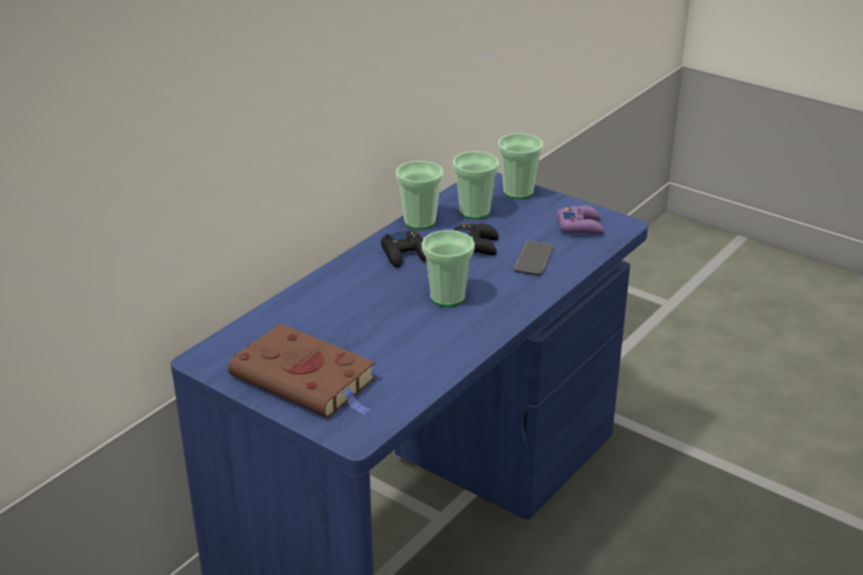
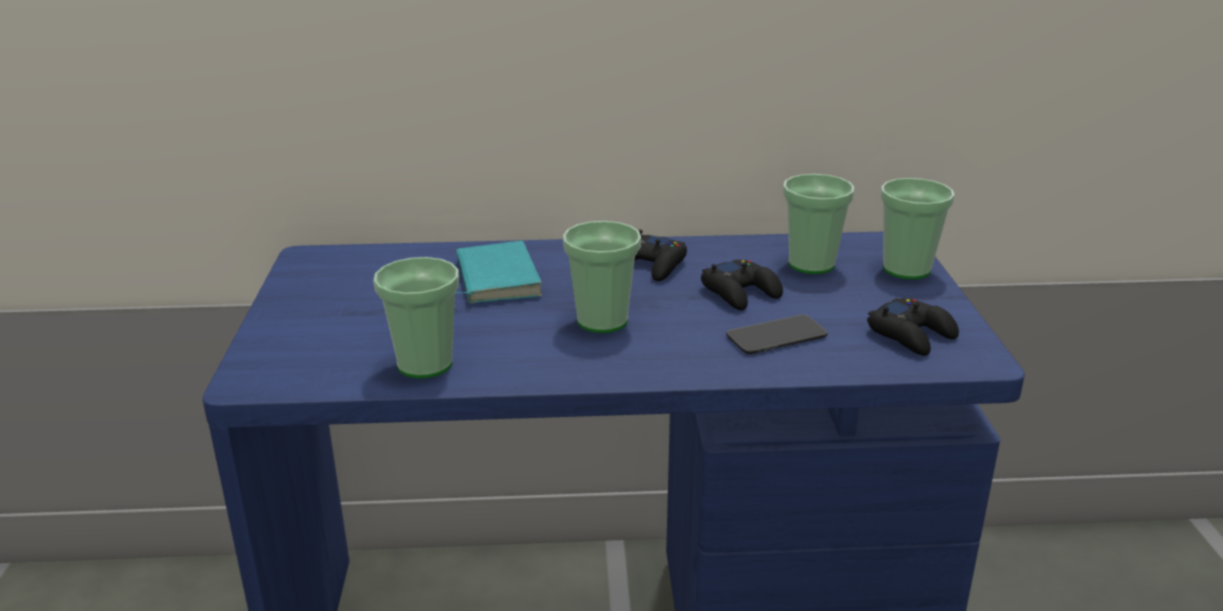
camera: 50 degrees right, 5 degrees down
brown book [228,323,375,418] -> none
cup [396,161,443,230] -> cup moved to [373,257,459,379]
purple game controller [557,205,604,235] -> black game controller [867,298,959,356]
none -> turquoise book [455,241,542,303]

